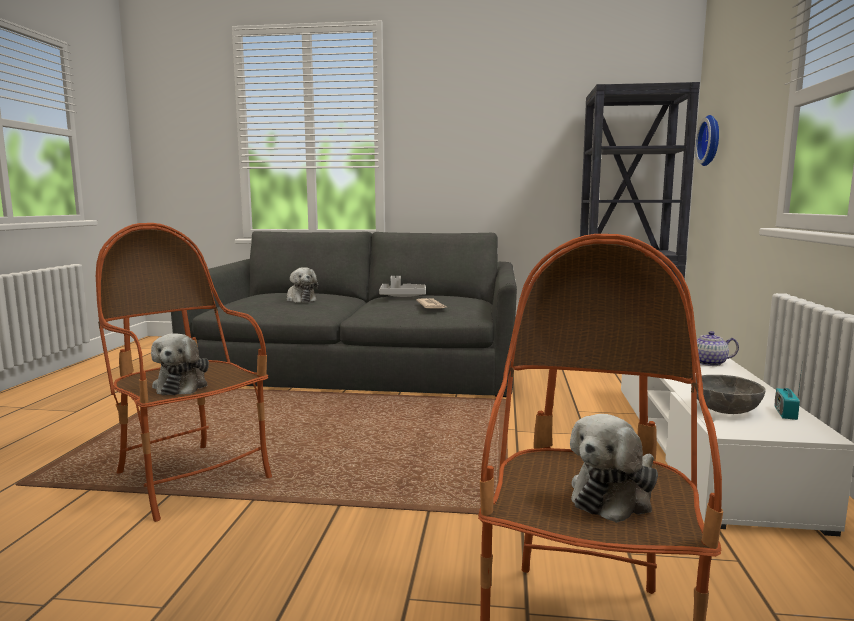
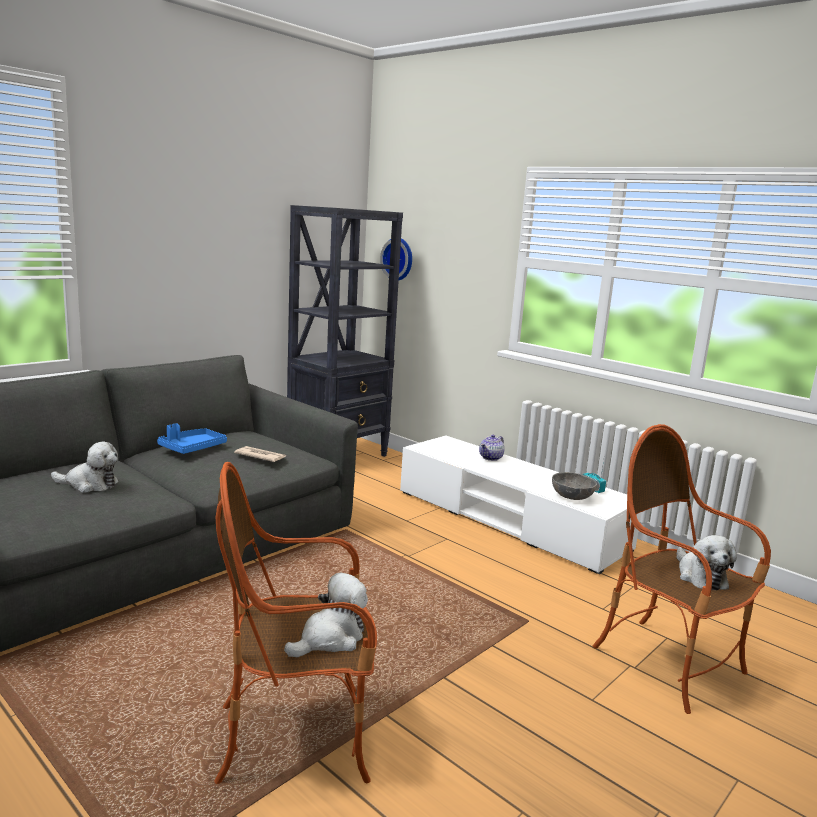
camera: 55 degrees left, 5 degrees up
plush toy [151,333,209,395] -> plush toy turned 75 degrees counterclockwise [284,573,368,657]
grey tray [379,276,426,297] -> blue tray [157,423,227,454]

